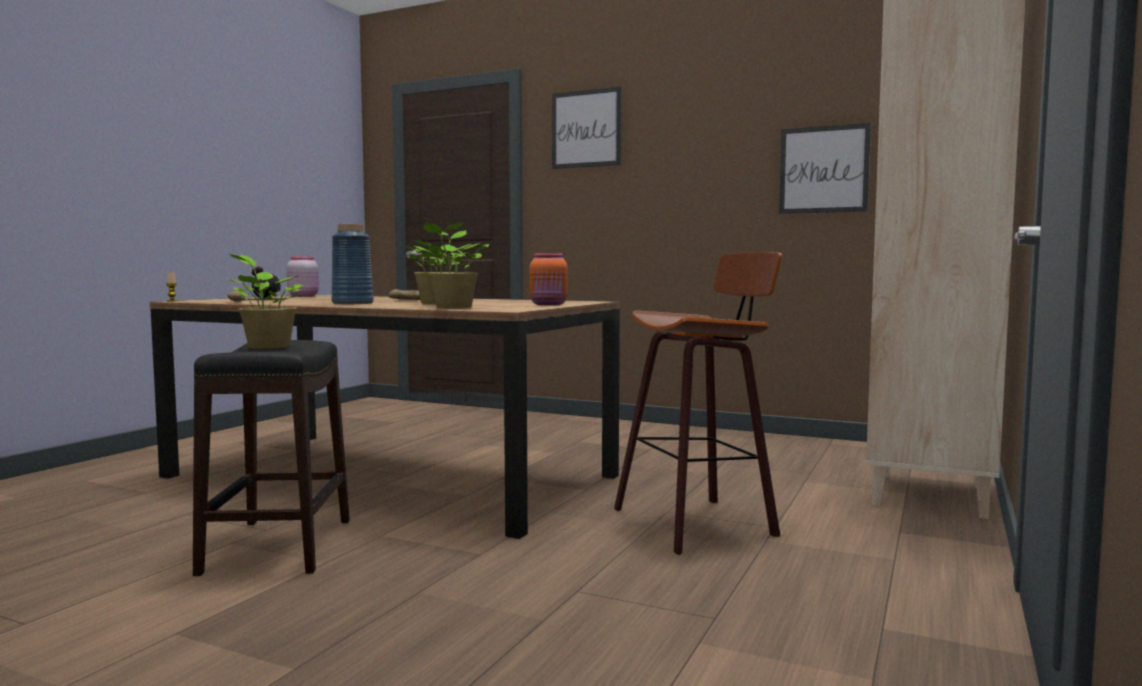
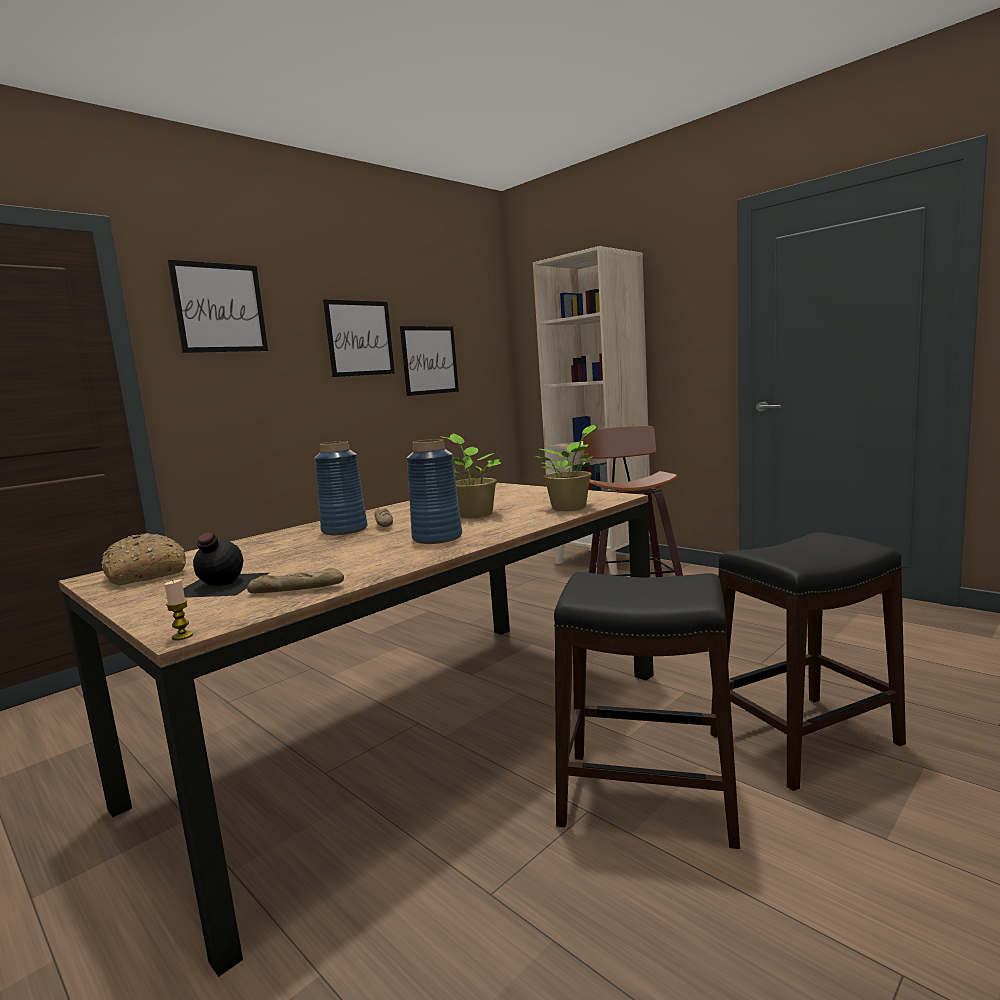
camera: 70 degrees left, 5 degrees up
potted plant [229,253,304,349] -> none
pink jar [287,256,319,297] -> bread [101,533,186,585]
orange jar [529,253,568,306] -> none
none -> blue vase [314,441,368,535]
none -> picture [323,299,395,377]
none -> black stool [710,532,906,791]

